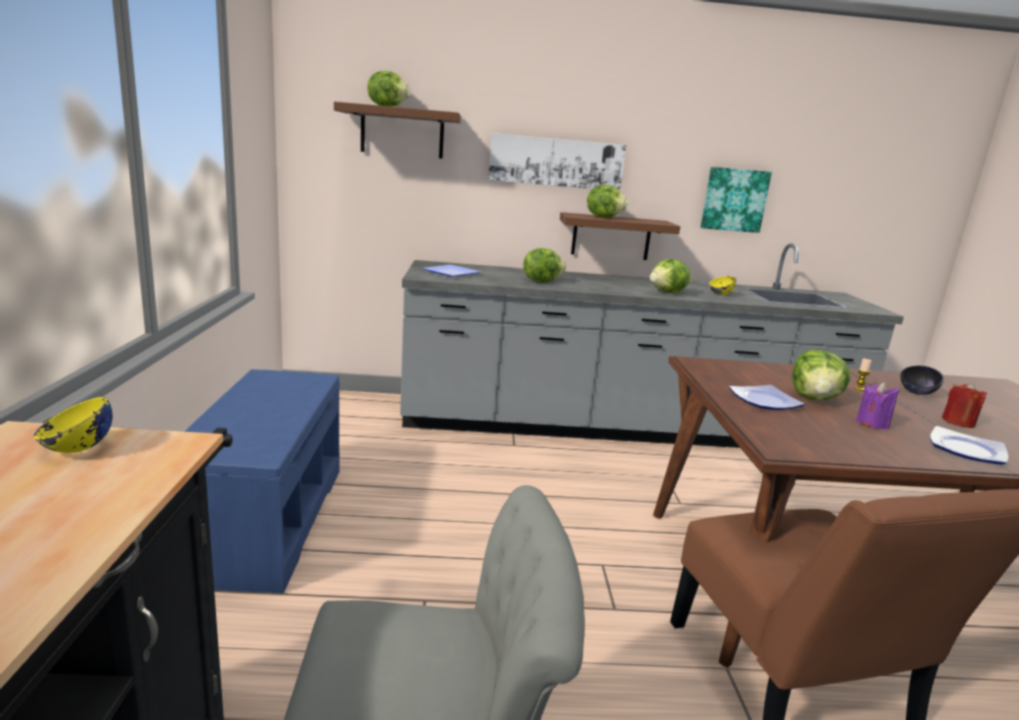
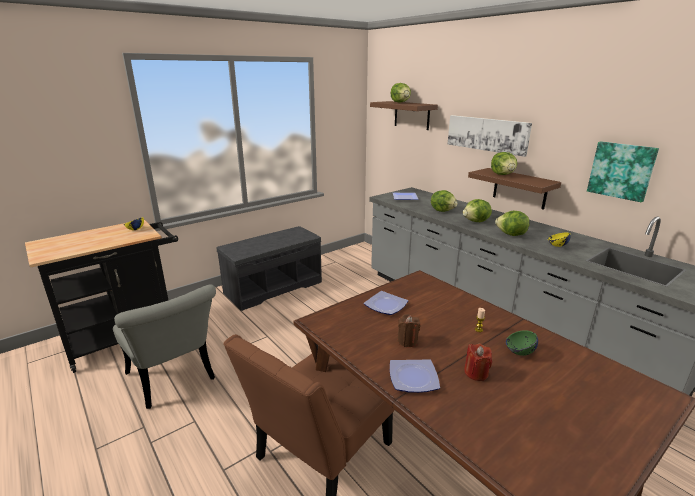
camera: 55 degrees right, 5 degrees up
blue bench [184,369,340,593] -> grey bench [216,226,322,311]
lettuce [792,350,850,400] -> lettuce moved to [463,199,492,222]
purple candle [856,382,899,430] -> brown candle [397,314,420,347]
black bowl [900,366,944,395] -> green bowl [506,330,538,356]

